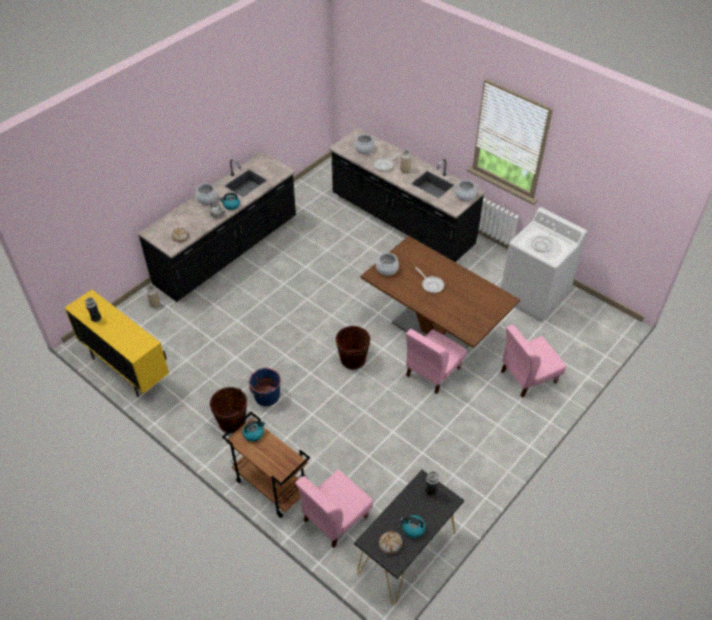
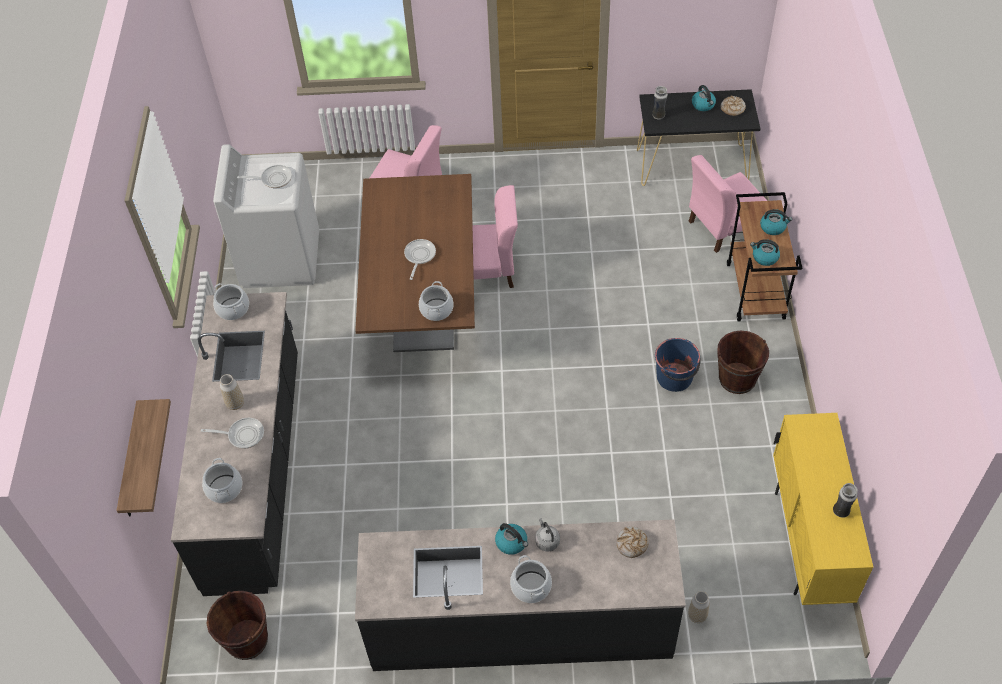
camera: 130 degrees left, 5 degrees up
pink chair [295,470,373,548] -> pink chair turned 150 degrees clockwise [688,155,767,253]
brown bucket [336,326,370,370] -> brown bucket moved to [206,591,268,660]
none -> shelf [116,399,171,517]
none -> kettle [760,209,792,235]

